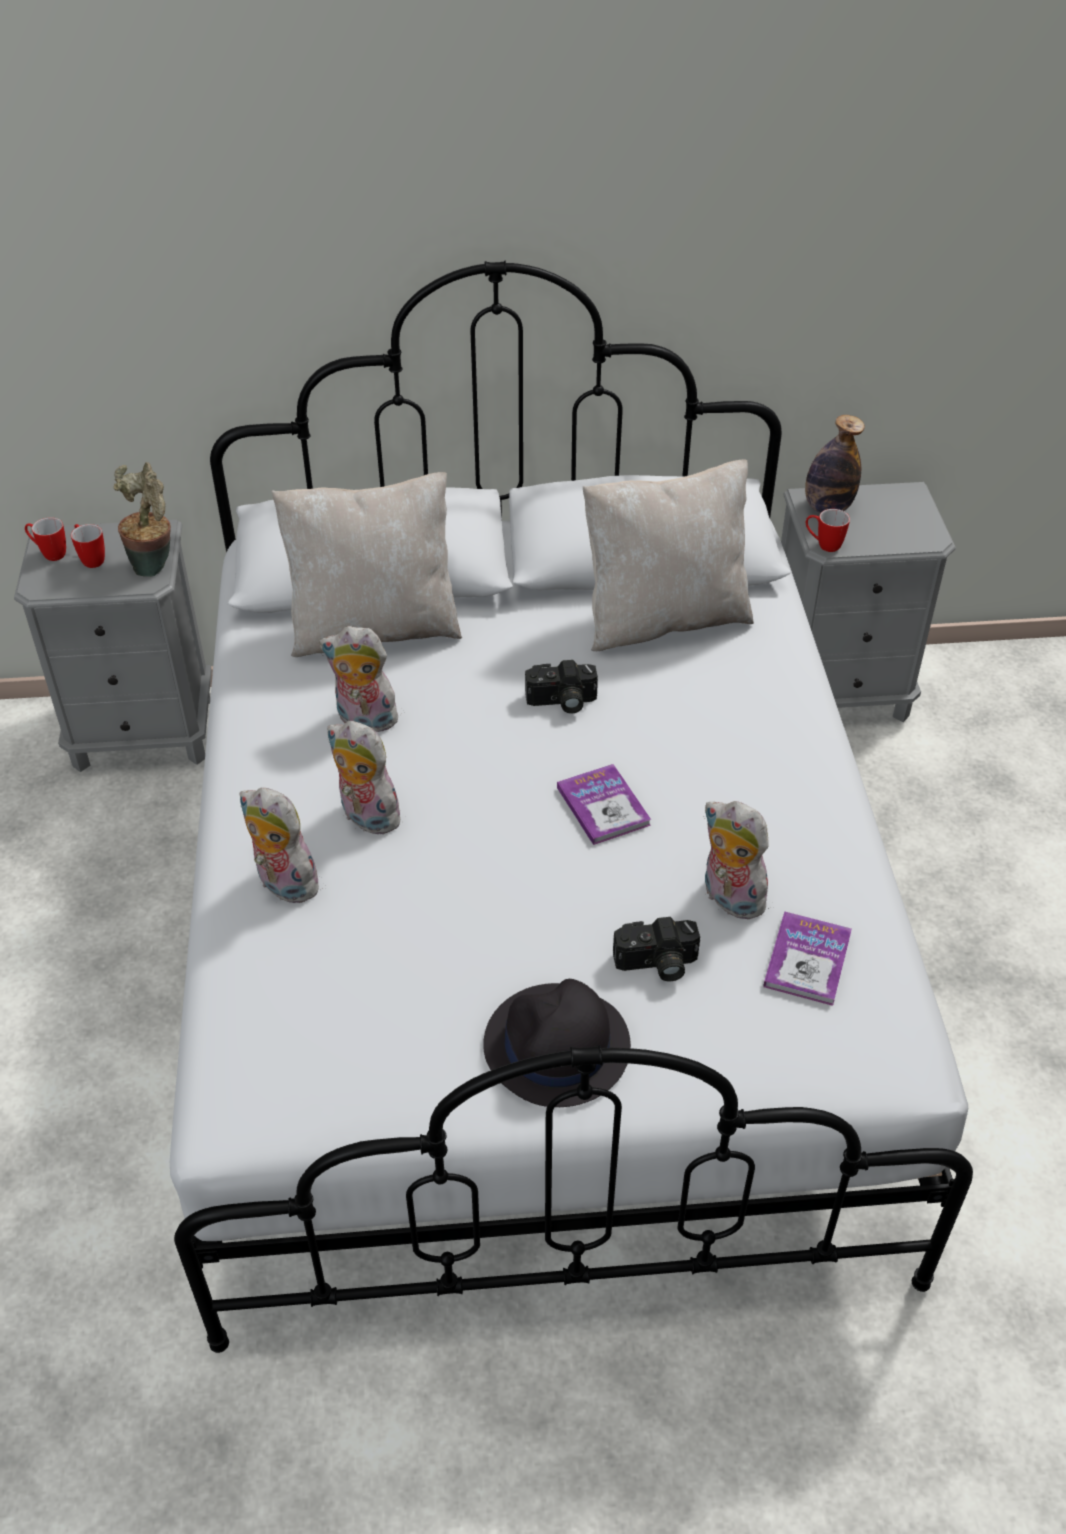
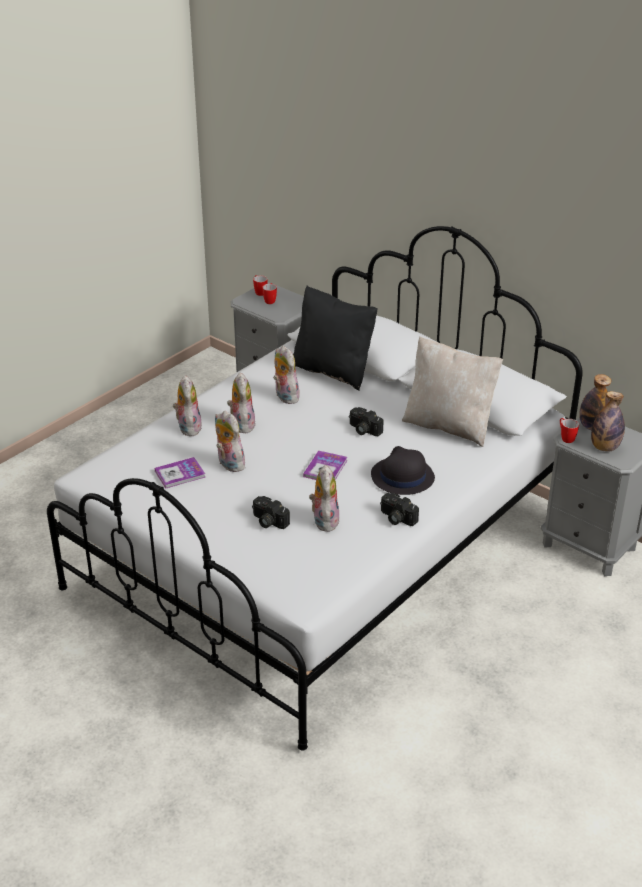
camera: 45 degrees right, 10 degrees down
potted plant [113,462,171,577] -> none
beige pillow [272,472,462,657] -> black pillow [293,286,377,391]
black hat [483,979,631,1107] -> black hat moved to [371,446,435,495]
book [763,911,852,1006] -> book moved to [154,457,205,488]
none -> plush toy [215,411,245,472]
none -> camera [380,493,419,526]
none -> bottle [591,391,625,452]

